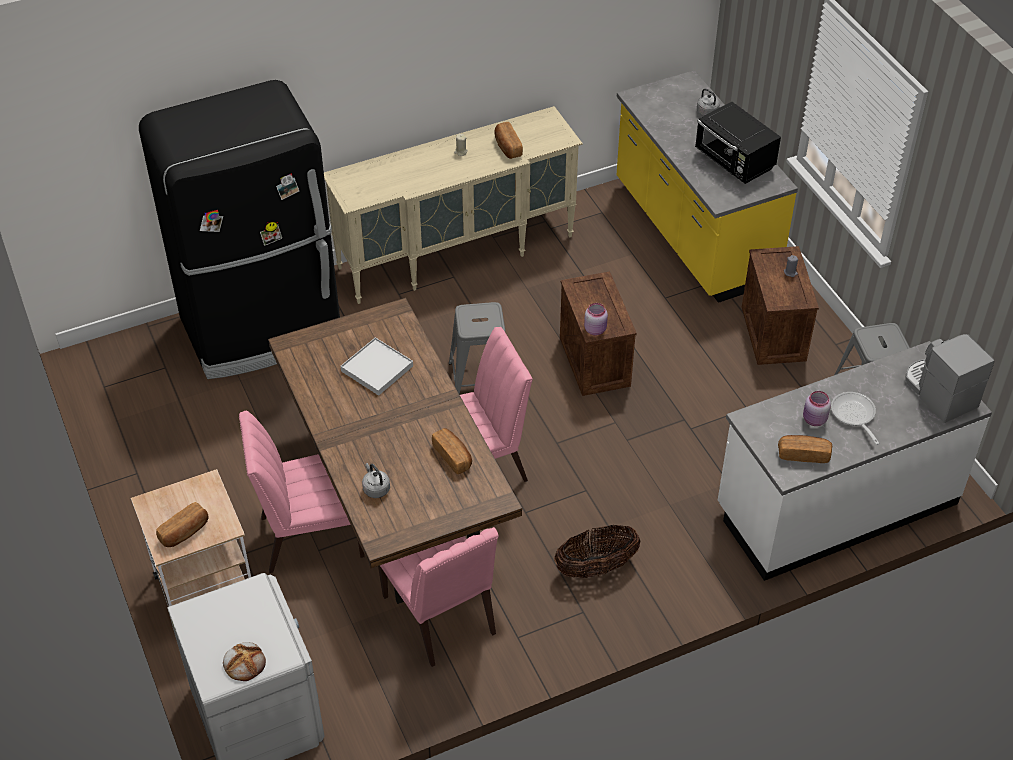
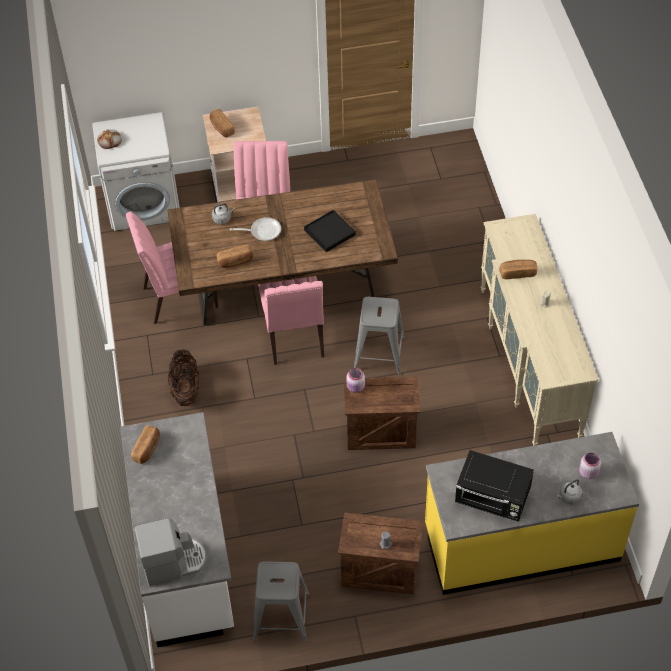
camera: 105 degrees right, 5 degrees up
black fridge [139,80,340,379] -> none
white tray [340,337,413,396] -> black tray [304,210,356,252]
bread [495,122,523,159] -> bread moved to [499,260,537,279]
black microwave [695,102,781,184] -> black microwave turned 135 degrees counterclockwise [455,450,534,522]
pink jar [803,391,831,426] -> pink jar moved to [579,453,601,479]
frying pan [831,392,880,445] -> frying pan moved to [230,217,281,241]

